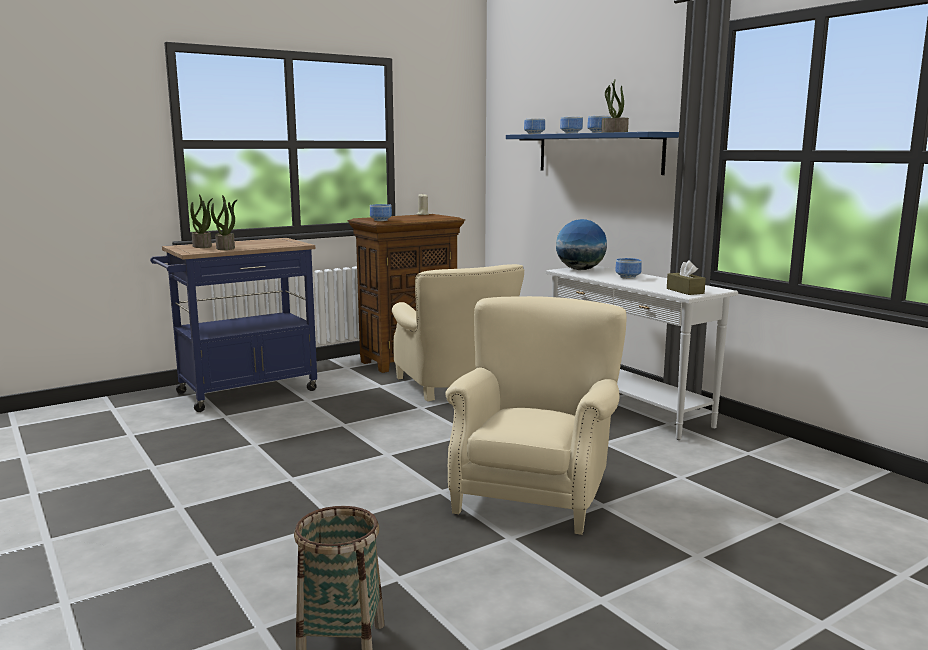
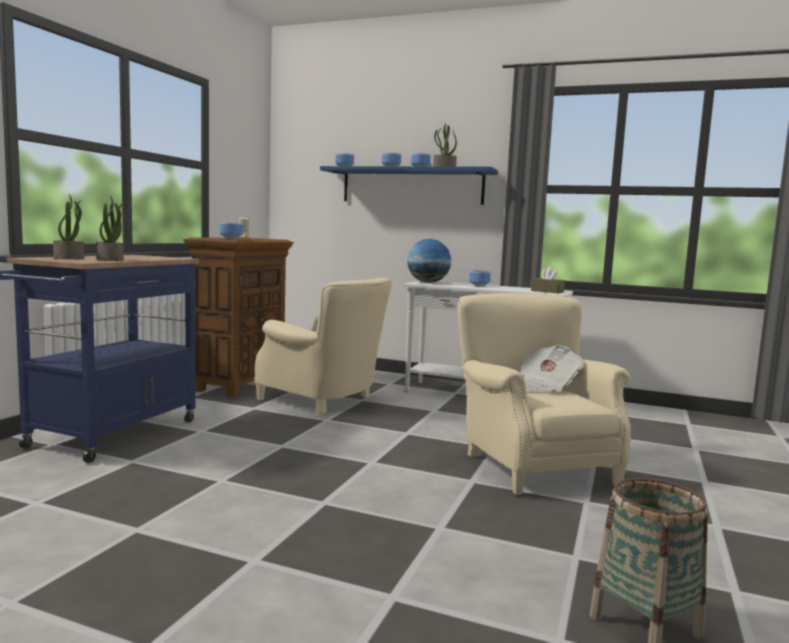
camera: 35 degrees left, 5 degrees down
none -> newspaper [520,345,584,392]

